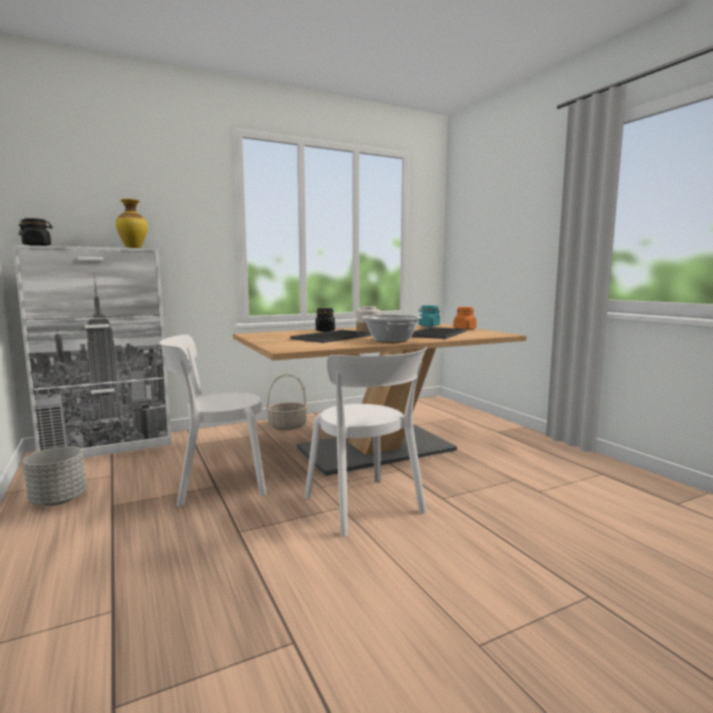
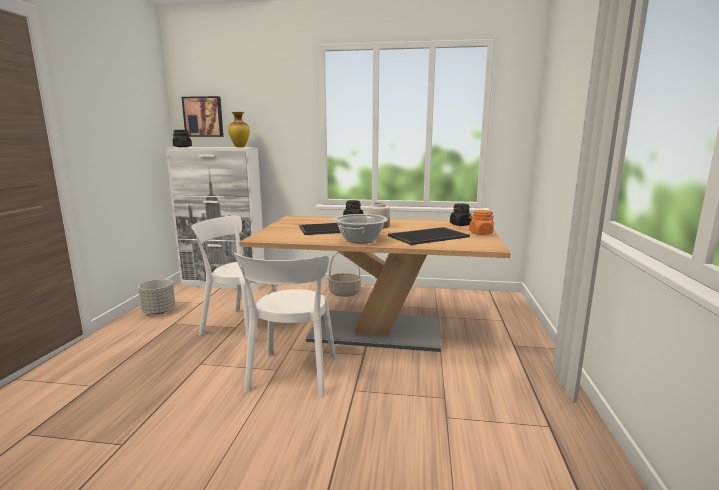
camera: 35 degrees right, 5 degrees up
turquoise jar [418,305,440,327] -> black jar [450,203,472,226]
none -> picture [182,96,223,137]

